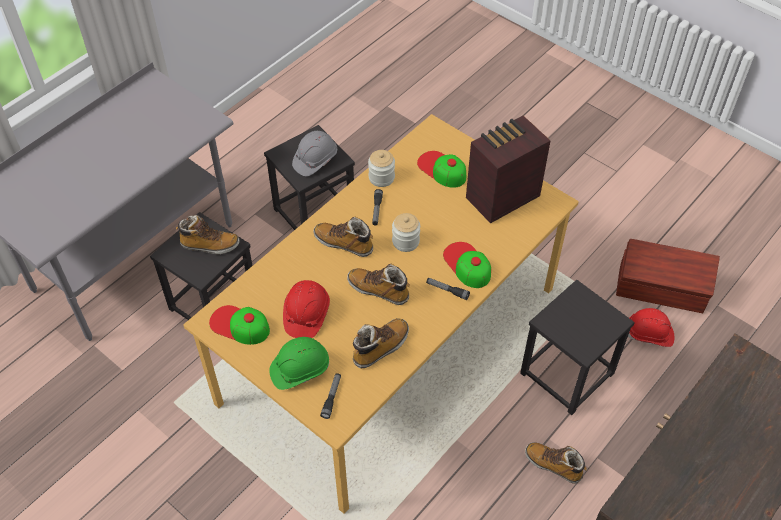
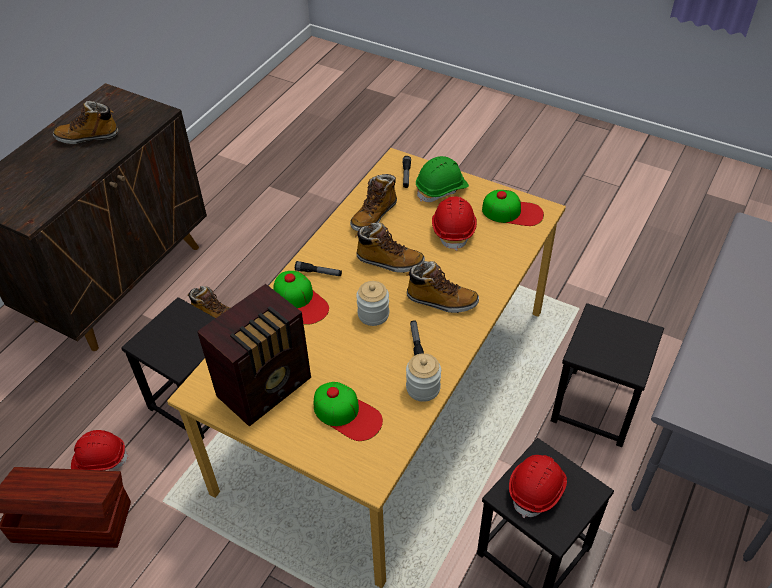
camera: 170 degrees right, 5 degrees down
boot [176,215,240,254] -> boot moved to [53,101,119,144]
grey hard hat [292,131,337,176] -> red hard hat [509,455,567,518]

